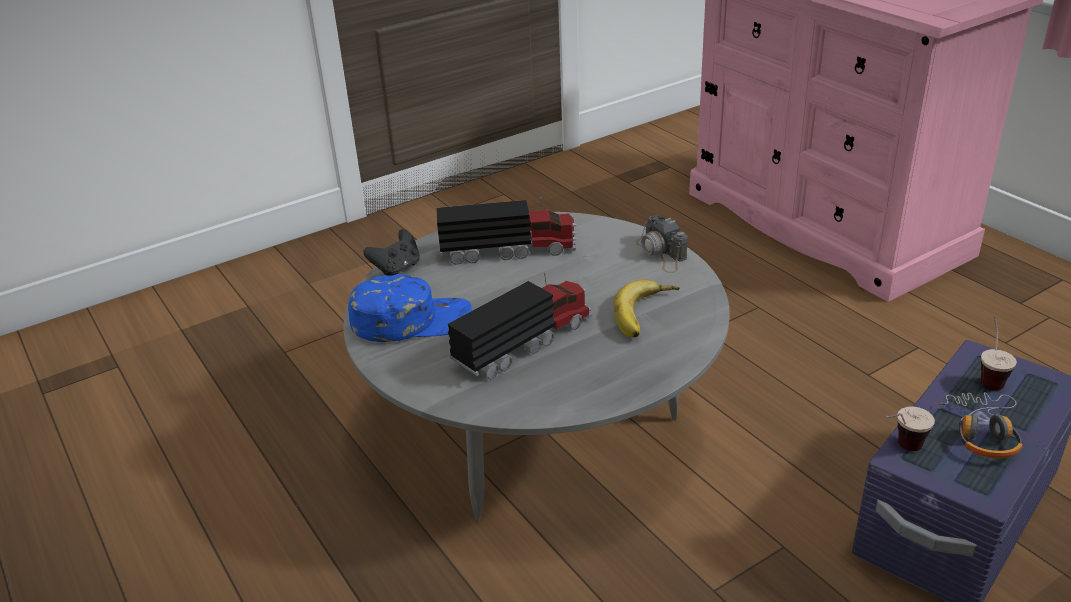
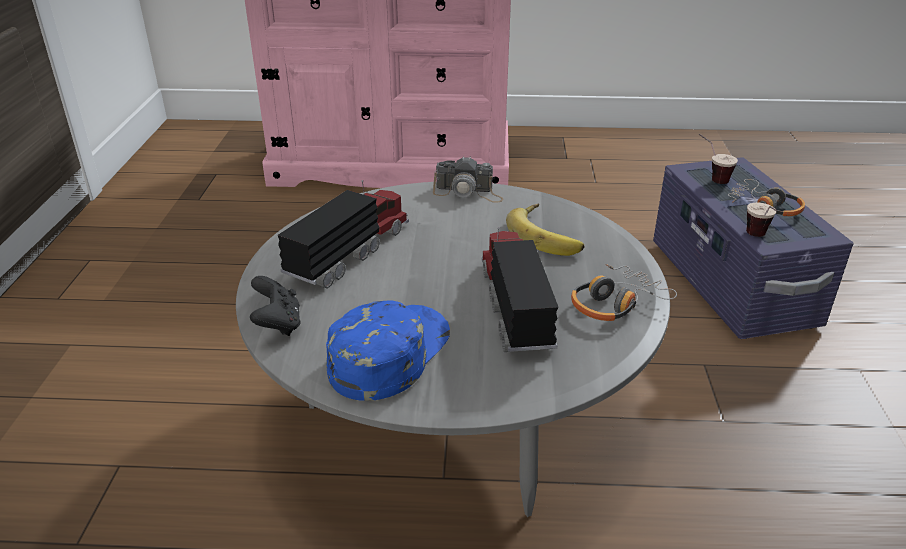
camera: 55 degrees left, 0 degrees up
none -> headphones [571,264,677,321]

